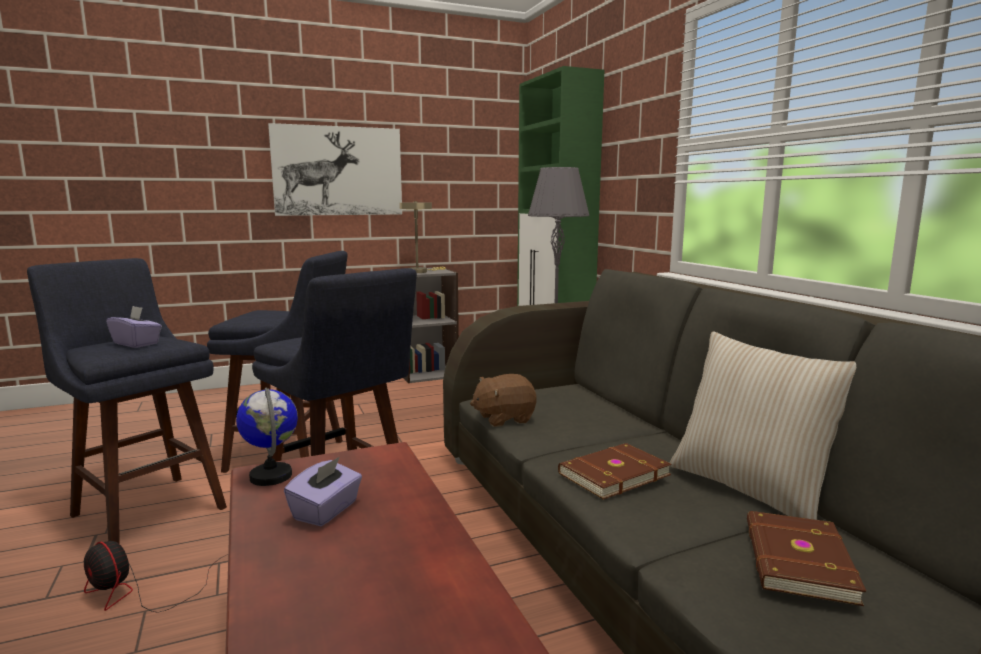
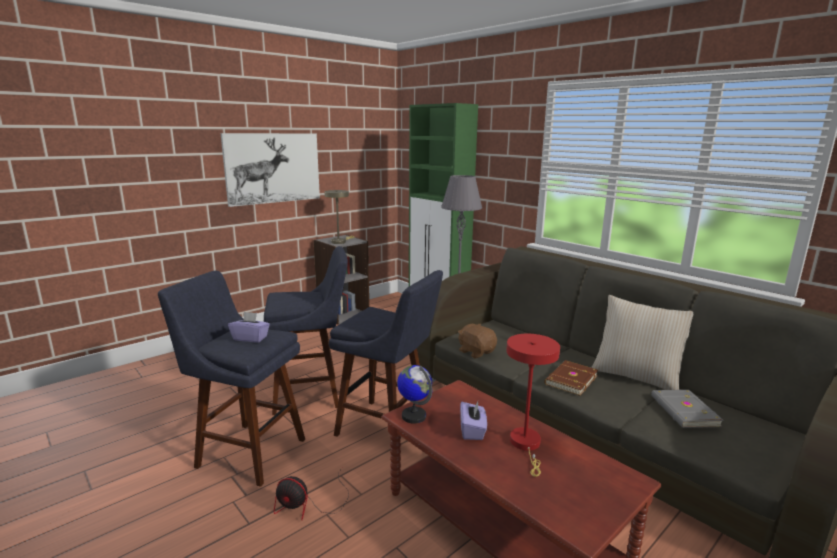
camera: 20 degrees left, 5 degrees up
brown plush toy [470,374,537,427] -> brown plush toy turned 90 degrees clockwise [458,324,497,358]
brown book [747,511,866,606] -> grey book [651,390,724,428]
none -> red table lamp [506,334,560,477]

